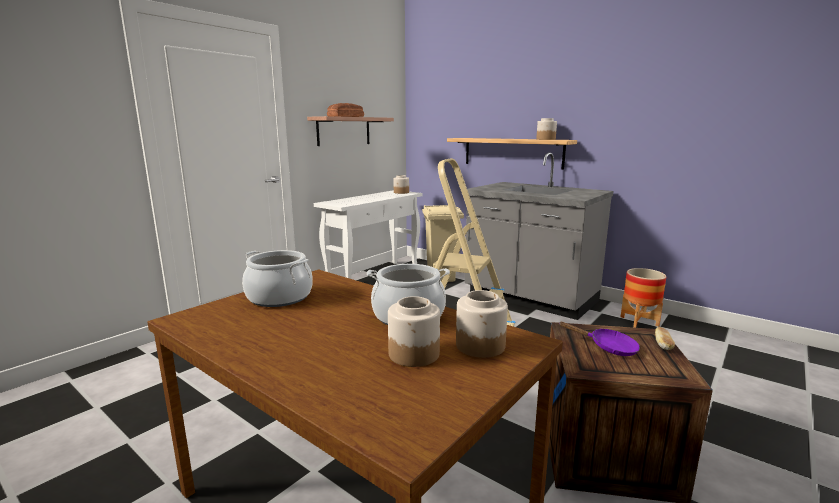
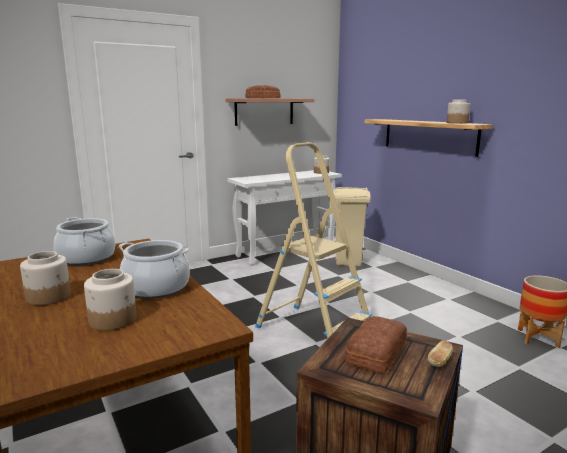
camera: 20 degrees right, 0 degrees up
jar [456,290,508,358] -> jar moved to [20,251,71,306]
grey counter [465,152,613,320] -> none
purple frying pan [558,322,640,356] -> bread [345,316,407,374]

